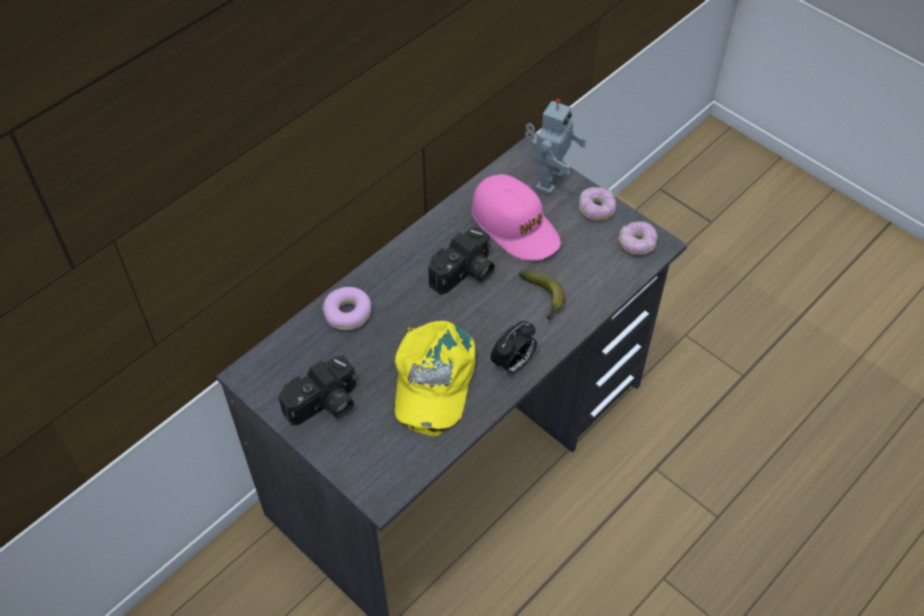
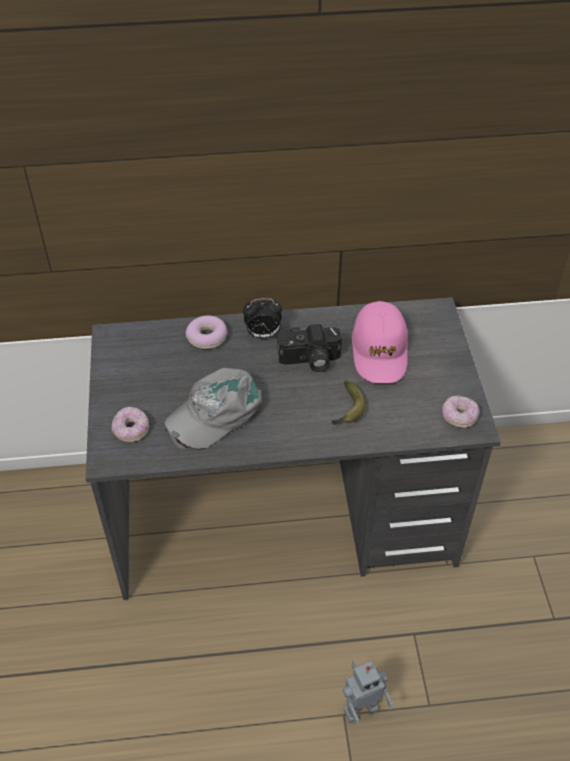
camera: 40 degrees right, 5 degrees down
camera [278,355,356,426] -> none
yellow cap [394,321,475,436] -> grey cap [165,368,262,450]
alarm clock [490,321,537,375] -> alarm clock moved to [243,298,282,339]
toy robot [525,99,587,196] -> toy robot moved to [343,661,394,725]
donut [579,187,616,221] -> donut moved to [112,407,149,442]

